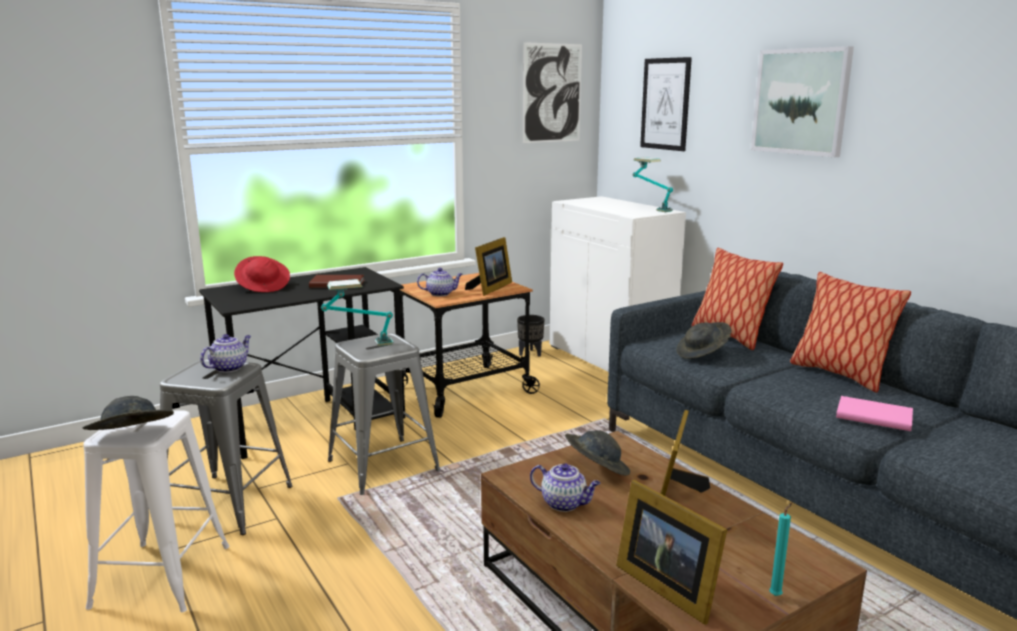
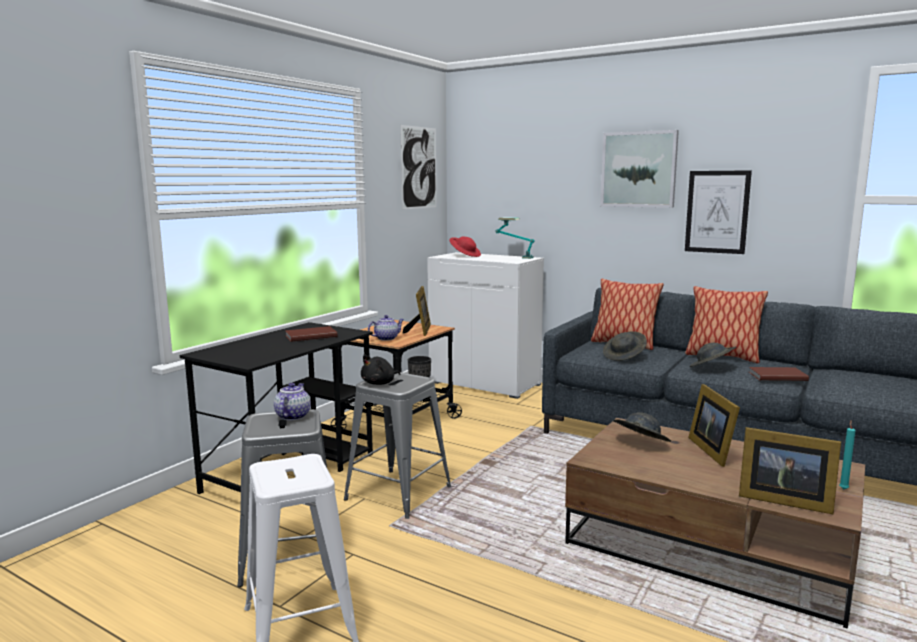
camera: 25 degrees left, 5 degrees down
grey hat [83,396,174,430] -> grey hat moved to [690,343,736,367]
red hat [234,256,290,292] -> red hat moved to [449,237,481,257]
table lamp [321,279,393,346] -> black plush toy [361,354,401,385]
teapot [530,463,600,512] -> none
picture [640,57,692,151] -> picture moved to [685,170,752,254]
pink book [836,396,913,431] -> brown book [749,367,809,381]

